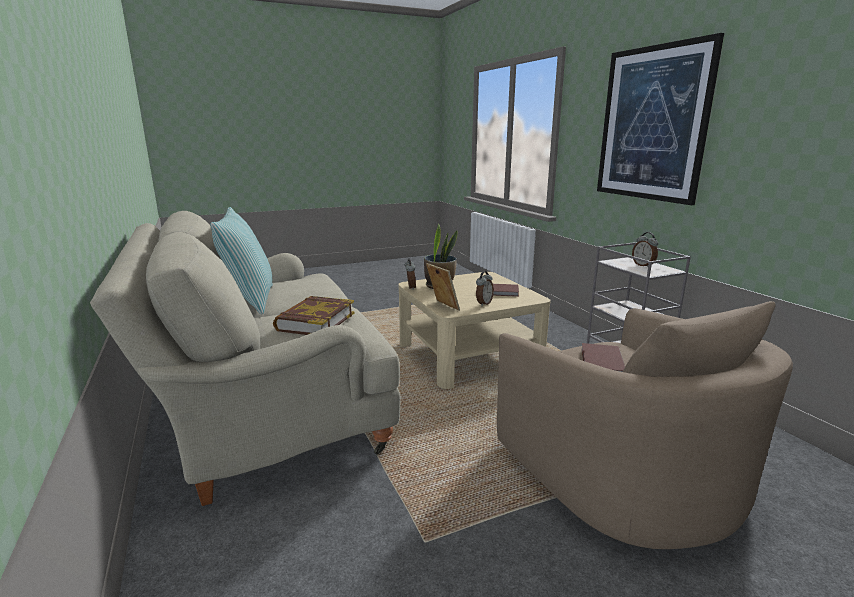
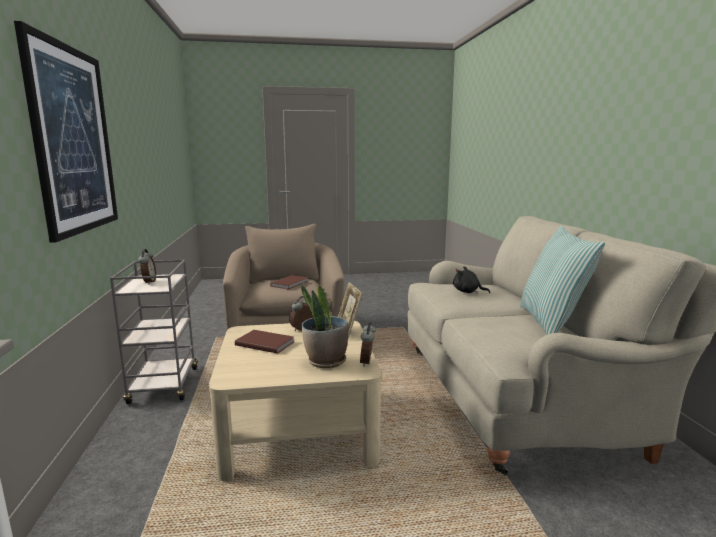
camera: 165 degrees left, 5 degrees down
book [273,296,355,335] -> black plush toy [453,266,490,294]

